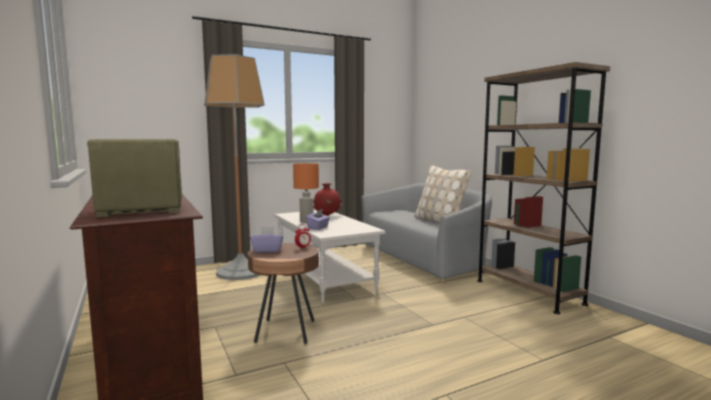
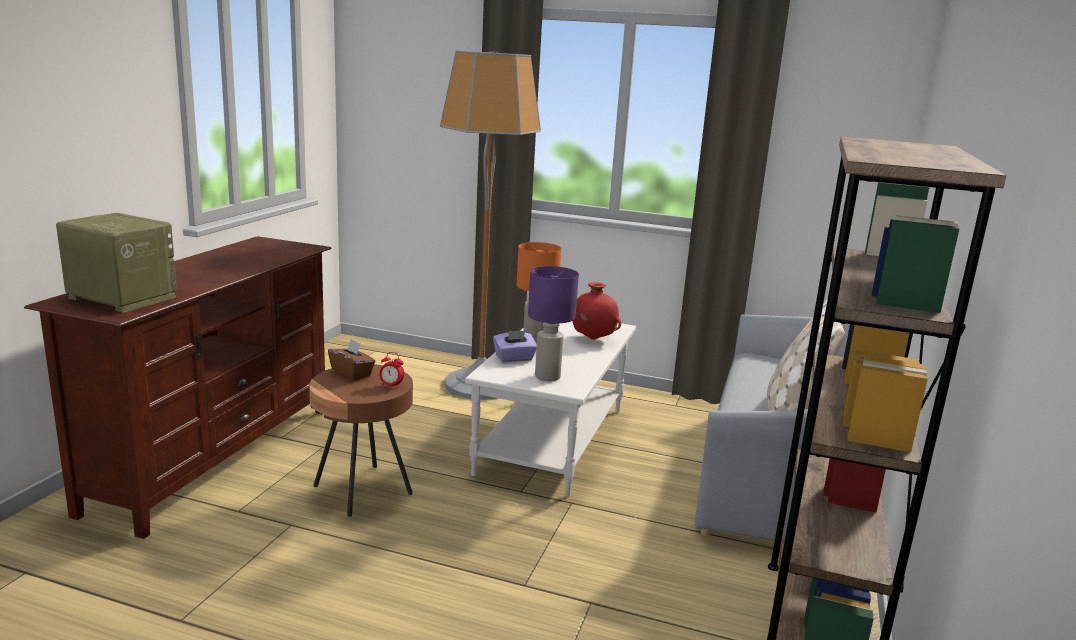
camera: 45 degrees right, 10 degrees up
purple tissue box [250,226,283,253] -> brown tissue box [328,339,376,381]
none -> purple table lamp [528,266,579,381]

